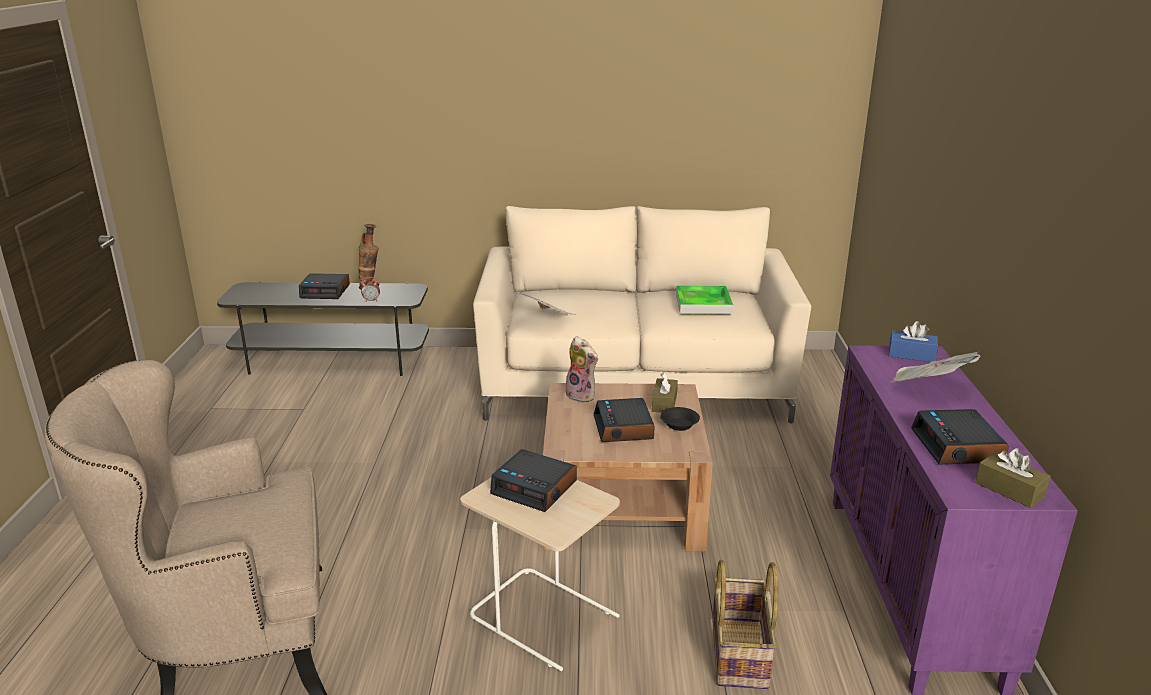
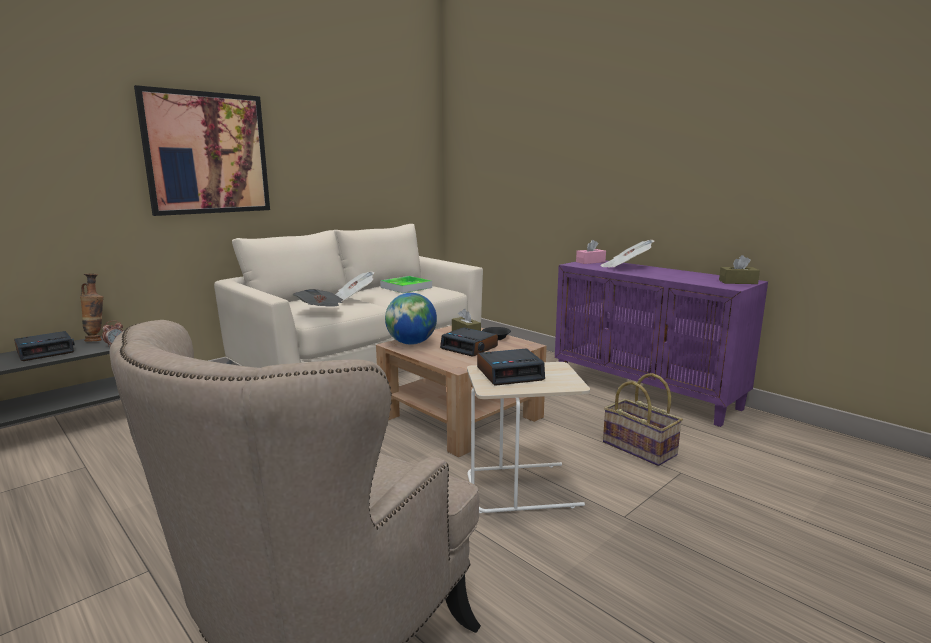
camera: 45 degrees left, 10 degrees down
plush toy [564,336,599,403] -> globe [385,293,437,345]
blue tissue box [889,321,938,362] -> pink tissue box [576,240,606,264]
alarm clock [911,409,1009,464] -> none
none -> picture [134,85,270,216]
none -> newspaper [335,271,374,302]

